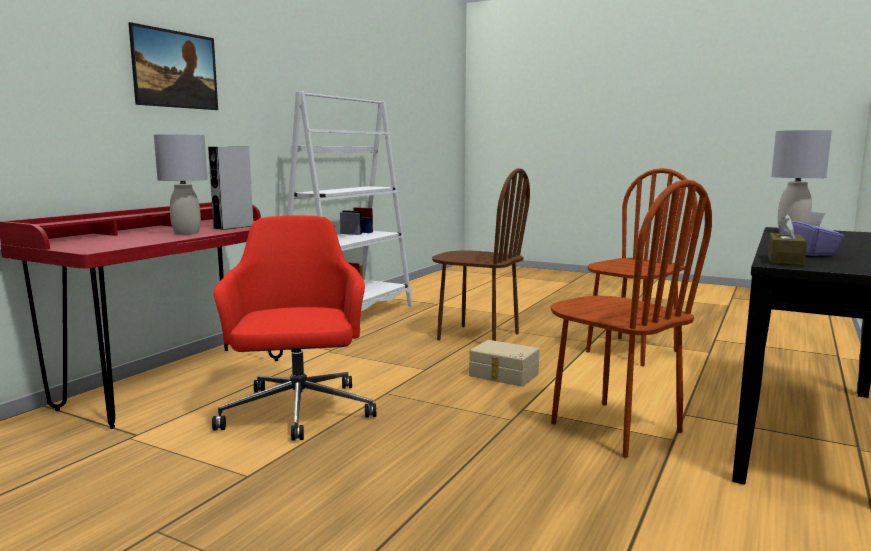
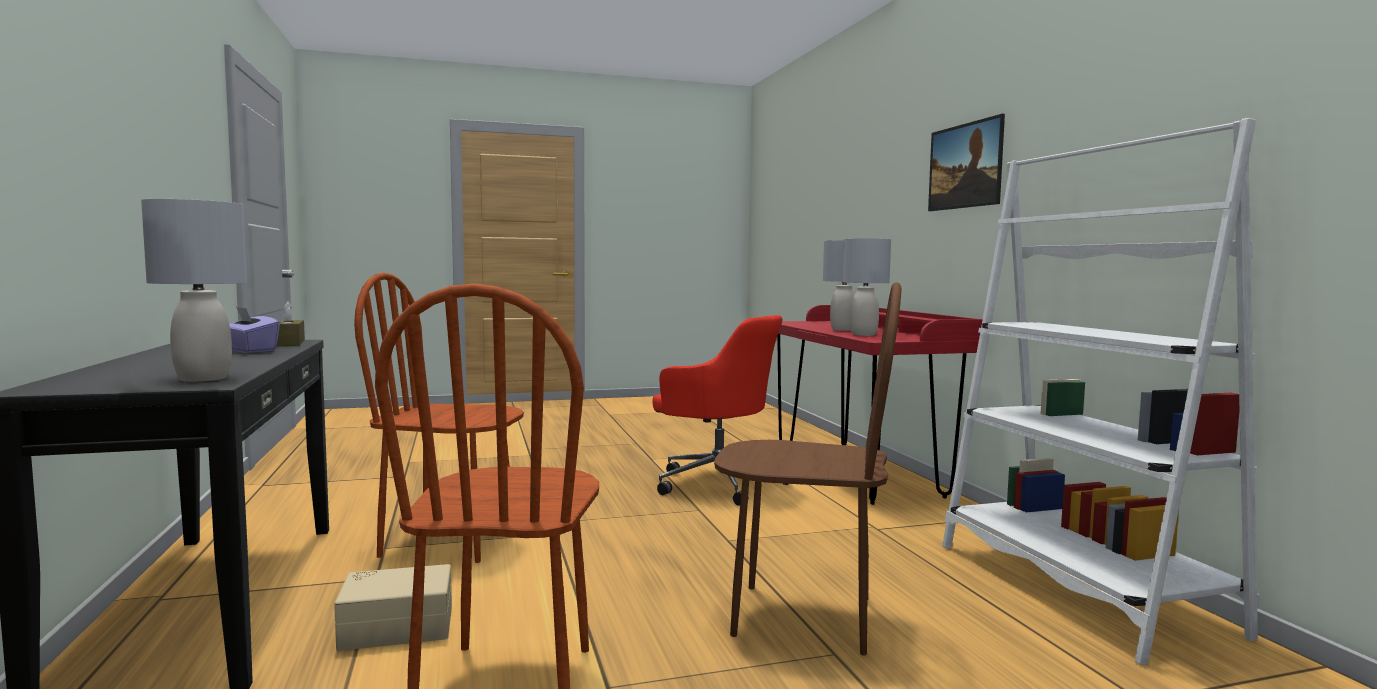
camera: 135 degrees right, 5 degrees down
grey speaker [208,147,253,230] -> grey table lamp [843,238,891,336]
brown chair [432,168,530,341] -> brown chair turned 150 degrees counterclockwise [714,282,902,656]
beige storage box [469,340,539,387] -> beige storage box moved to [334,564,452,651]

